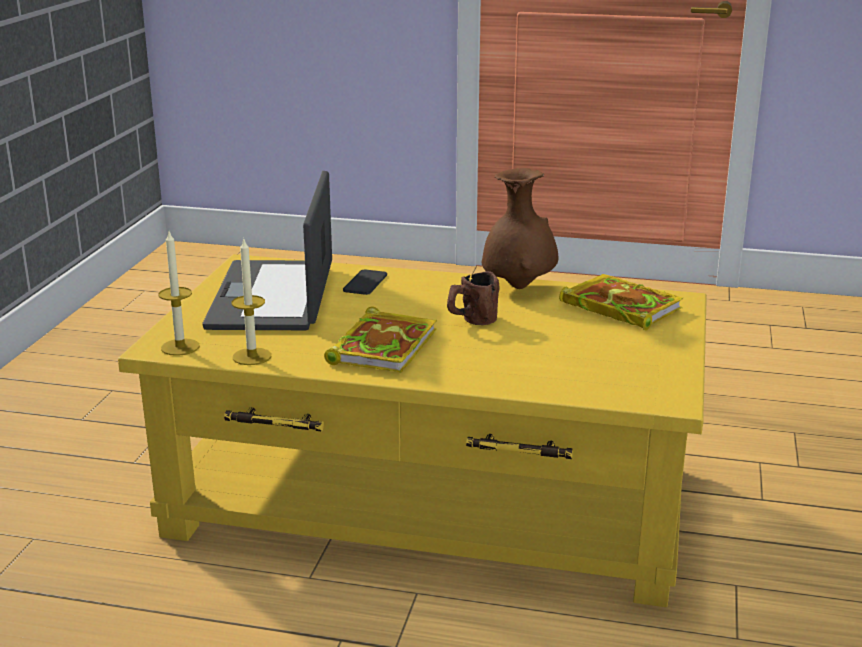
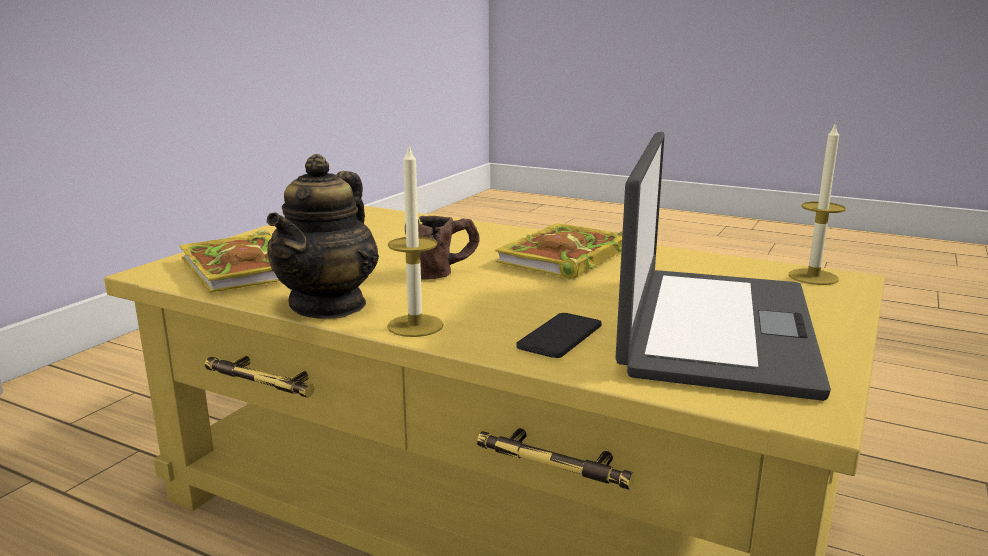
camera: 165 degrees left, 5 degrees down
candle [231,237,271,365] -> candle moved to [387,143,444,337]
brown vase [482,168,559,289] -> teapot [267,154,379,319]

